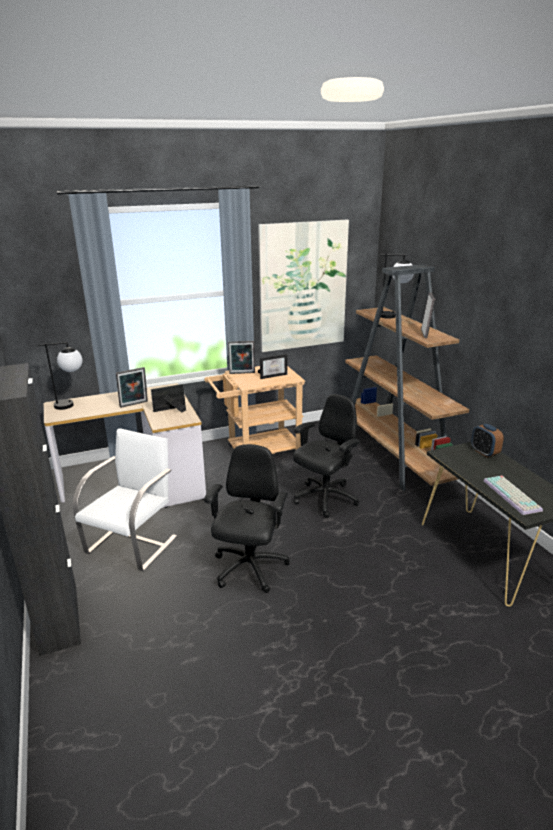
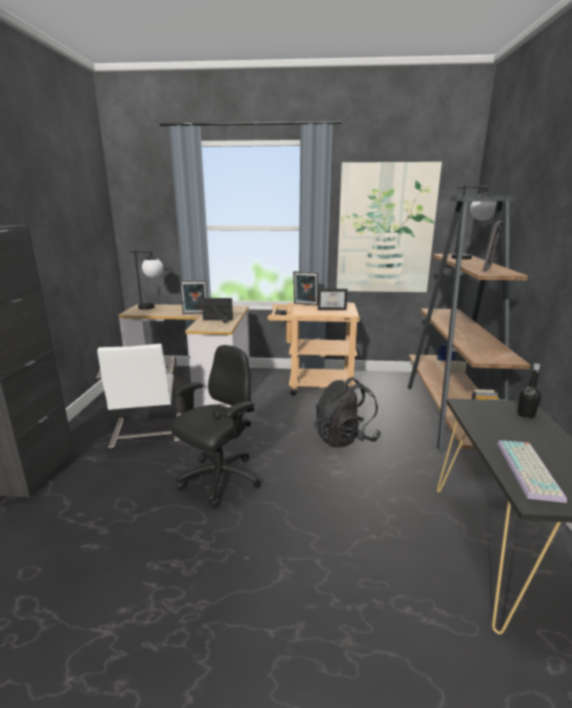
camera: 25 degrees right, 5 degrees down
white chair [72,428,178,571] -> white chair turned 120 degrees clockwise [96,344,182,448]
black office chair [293,394,360,518] -> black backpack [314,377,381,447]
alarm clock [471,424,504,457] -> black bottle [518,363,541,418]

